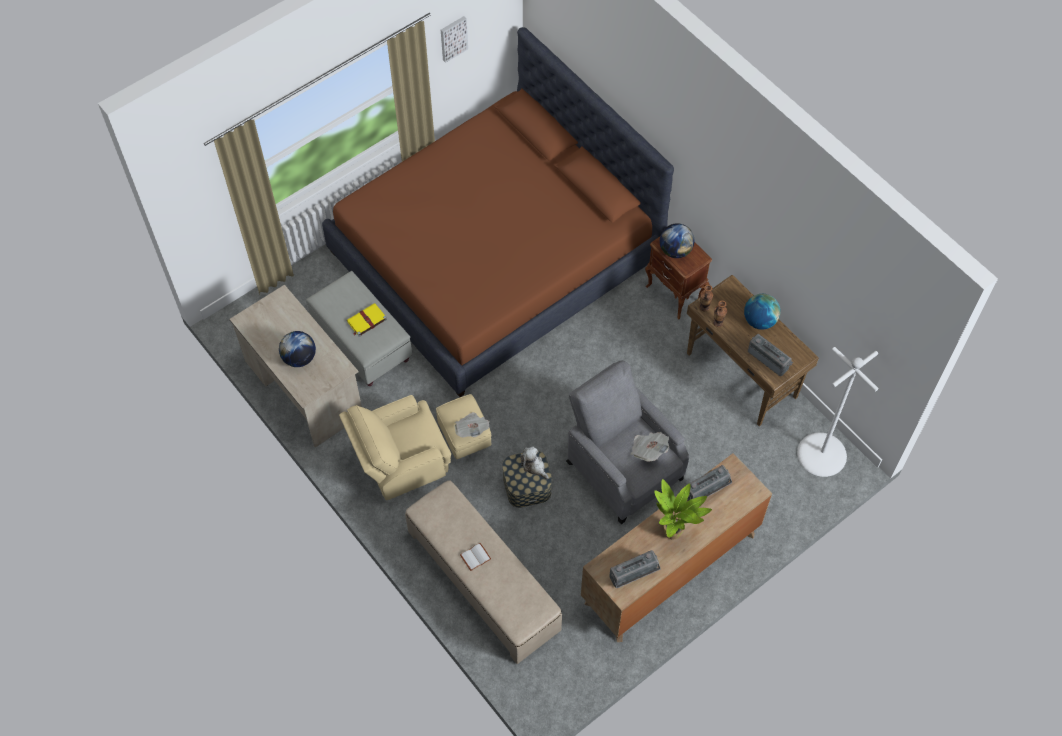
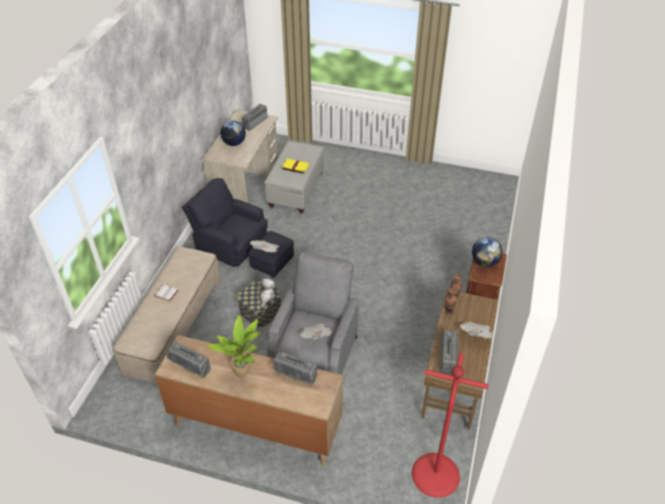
camera: 55 degrees right, 15 degrees down
brown bed [322,27,674,397] -> none
beige armchair [339,394,491,500] -> black armchair [182,178,294,278]
picture [441,16,468,63] -> none
globe [744,294,781,330] -> newspaper [460,321,493,339]
white clothes rack [797,347,879,477] -> red clothes rack [412,353,489,498]
none -> radio [240,104,267,131]

